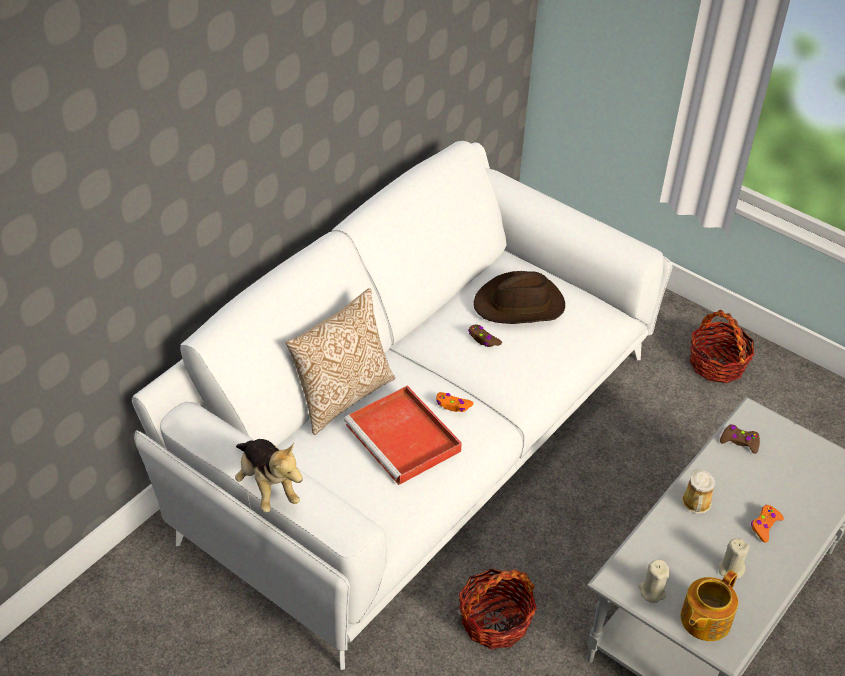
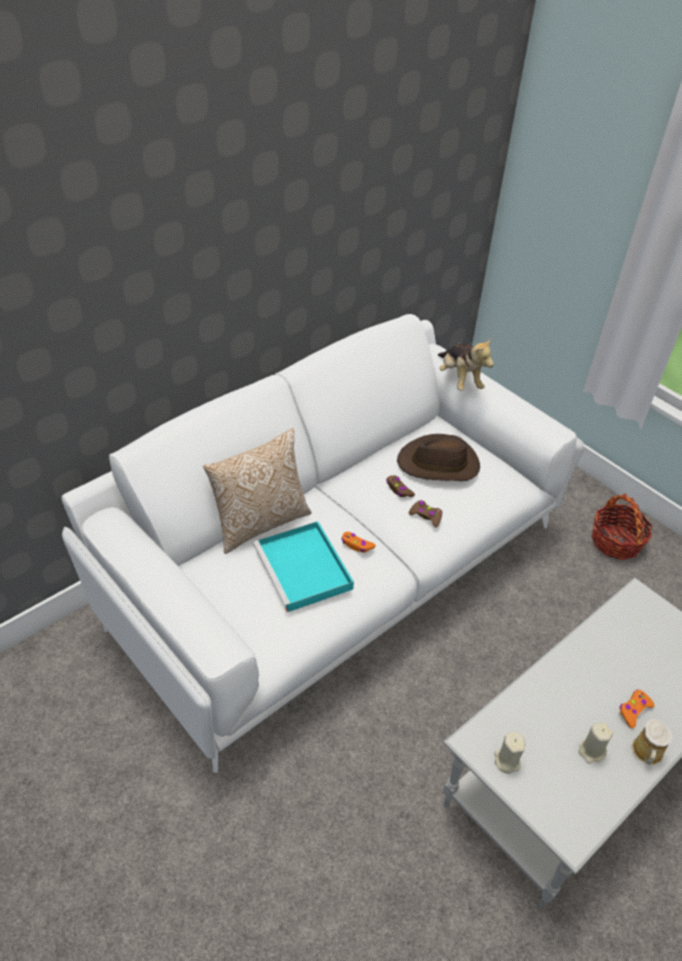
camera: 10 degrees right, 0 degrees up
plush toy [235,439,303,512] -> plush toy moved to [438,337,494,391]
red tray [344,386,462,485] -> turquoise tray [253,521,354,612]
basket [459,569,537,649] -> none
mug [681,469,715,513] -> mug moved to [632,719,672,765]
teapot [681,570,738,641] -> none
brown game controller [720,424,760,454] -> brown game controller moved to [409,500,442,527]

